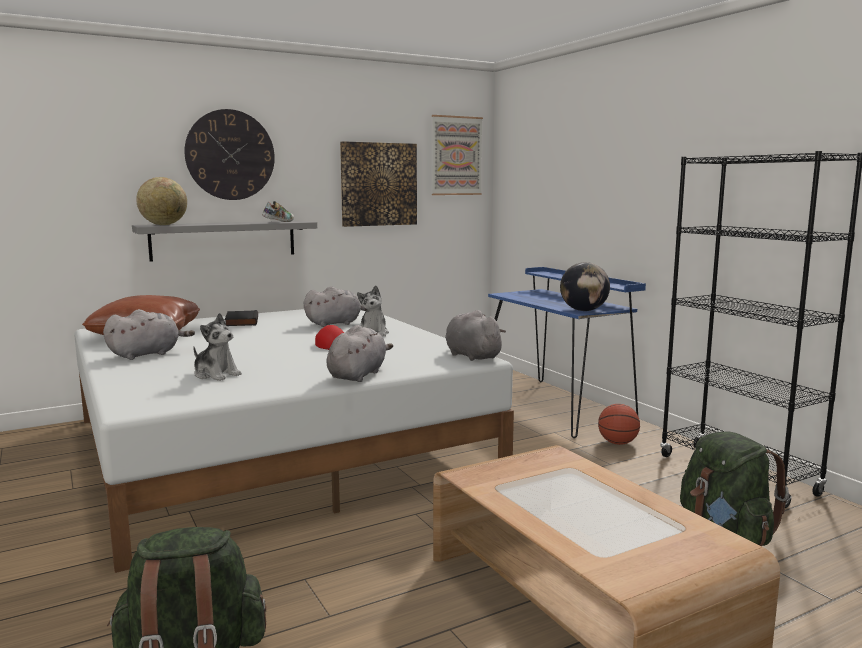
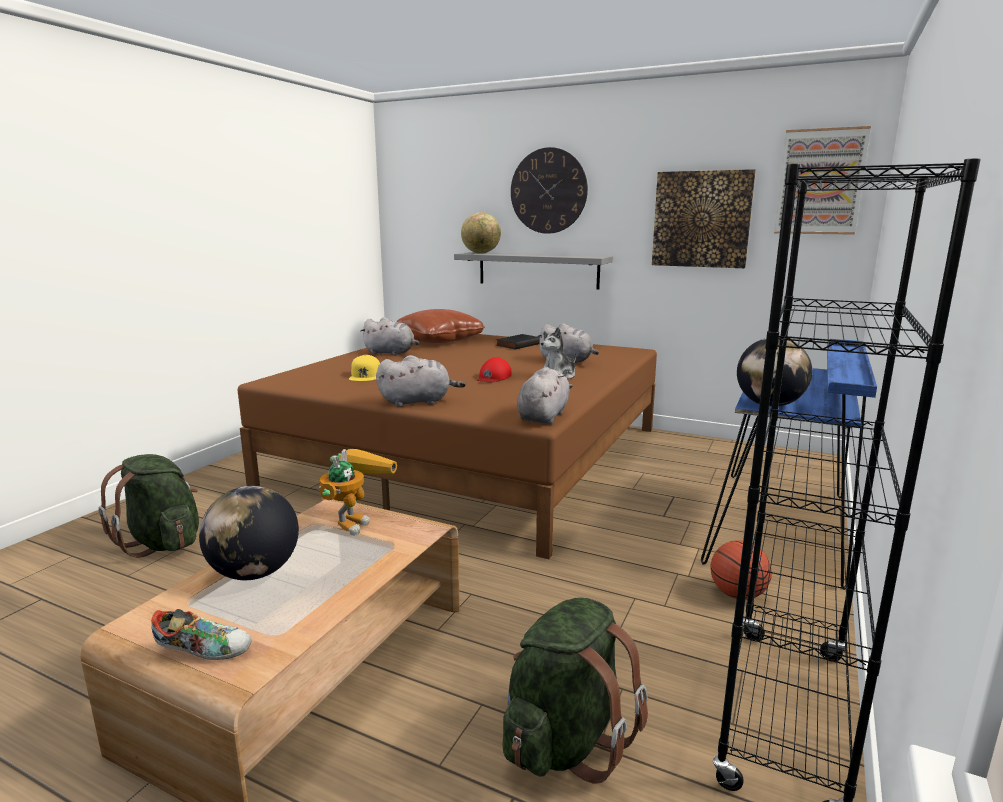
camera: 55 degrees right, 5 degrees up
white bed [74,309,514,573] -> brown bed [238,334,657,559]
plush toy [193,313,242,381] -> yellow cap [349,355,380,381]
shoe [262,201,294,222] -> shoe moved to [151,609,251,660]
none -> globe [199,486,299,580]
none -> toy robot [318,449,397,535]

